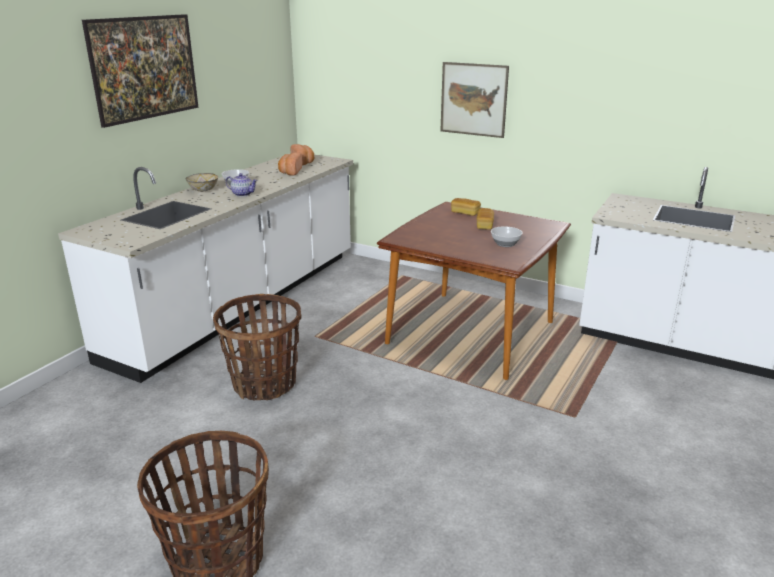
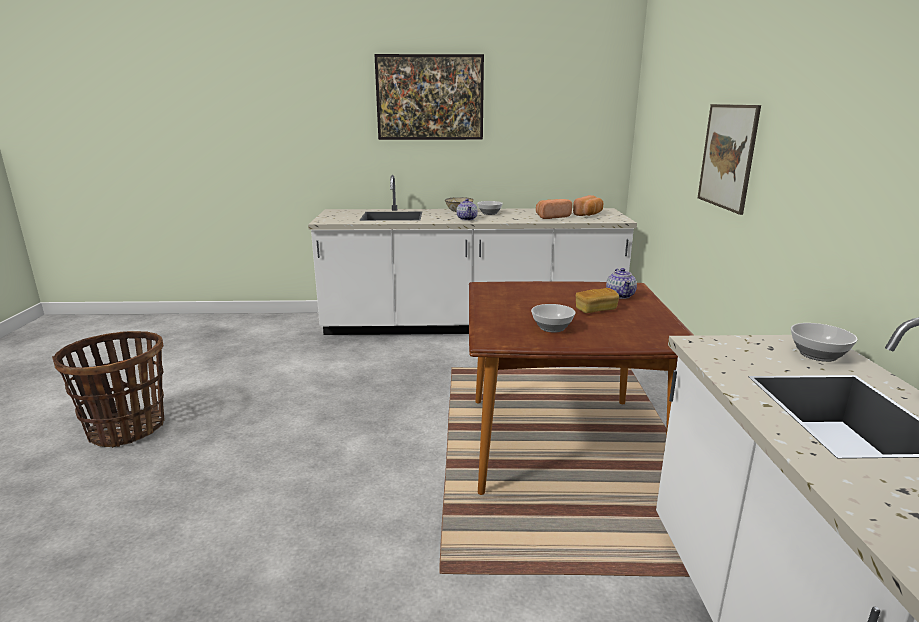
camera: 60 degrees right, 5 degrees down
basket [213,294,301,400] -> none
bread [451,198,481,216] -> teapot [606,268,637,299]
none -> bowl [791,323,858,362]

